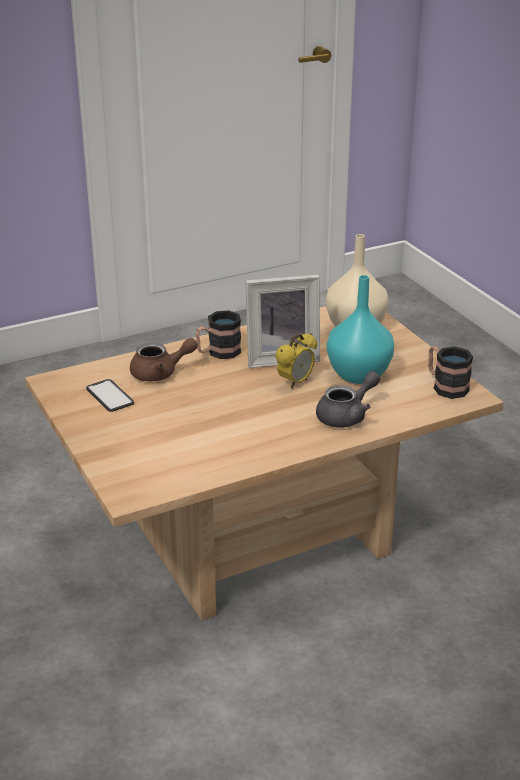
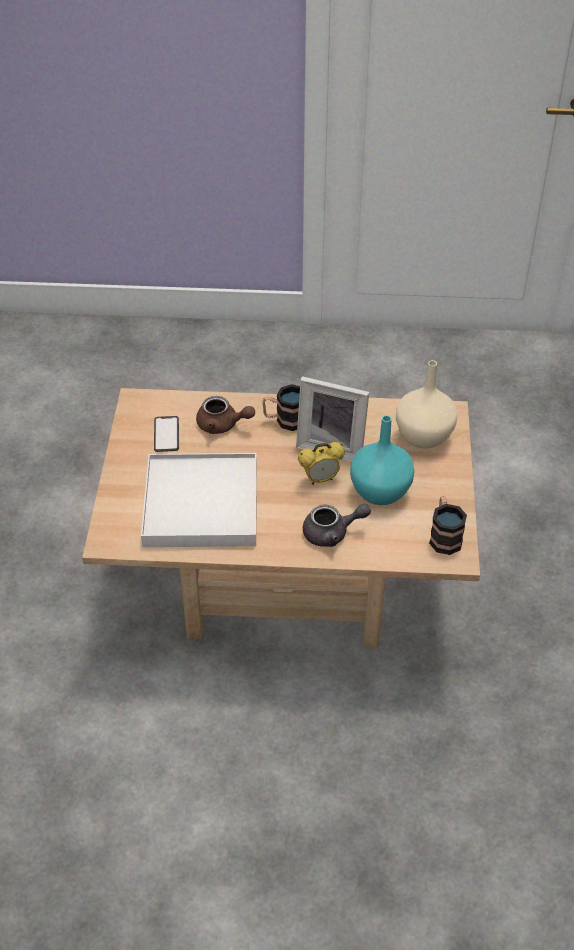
camera: 30 degrees right, 15 degrees up
none -> white tray [141,453,257,547]

